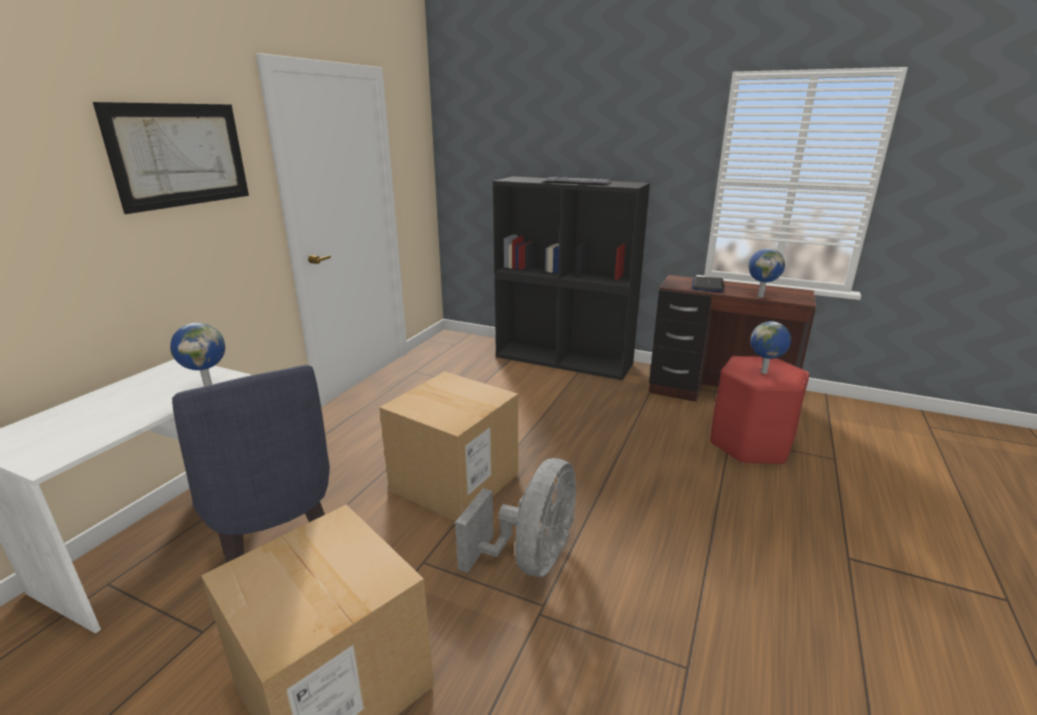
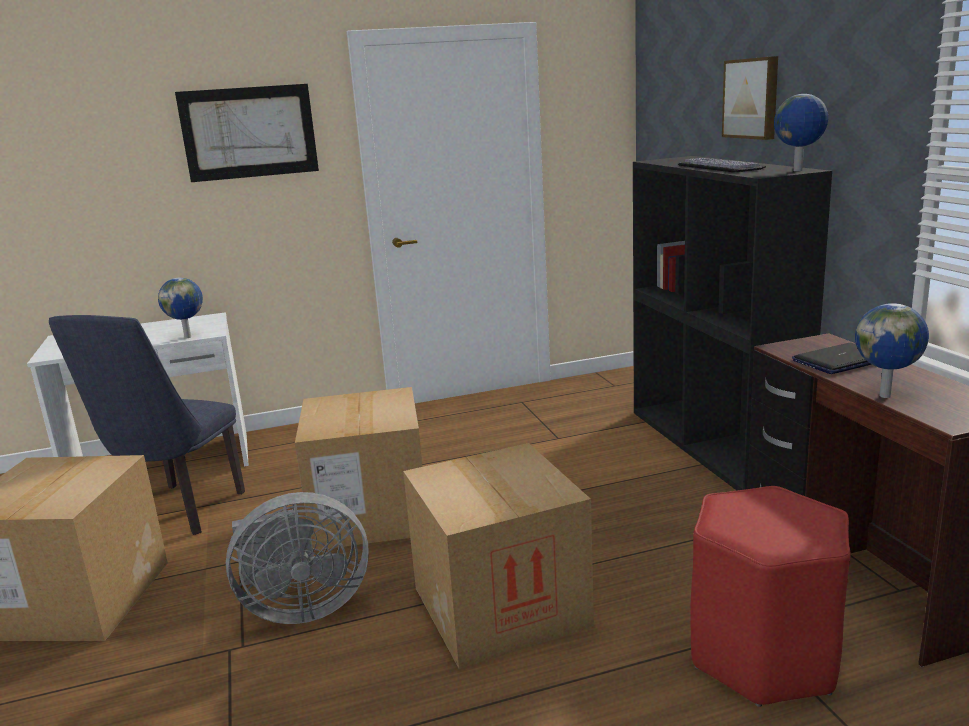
camera: 50 degrees right, 5 degrees down
globe [750,321,791,374] -> globe moved to [774,94,828,171]
none -> cardboard box [403,443,594,669]
none -> picture [722,56,778,140]

